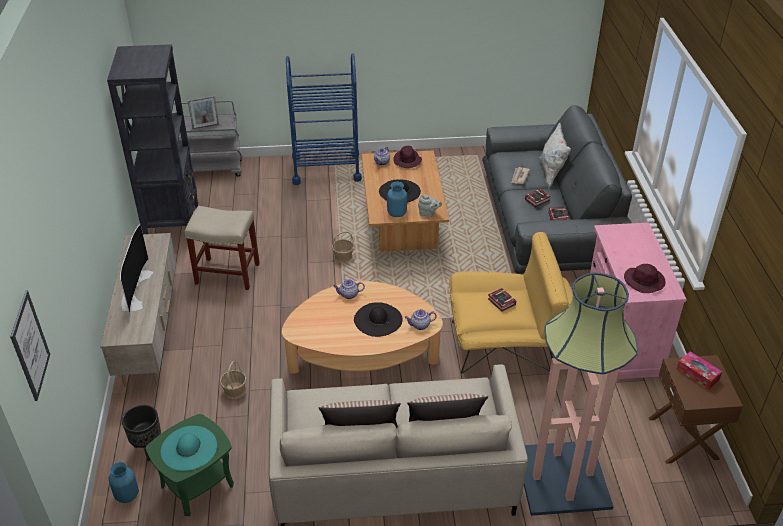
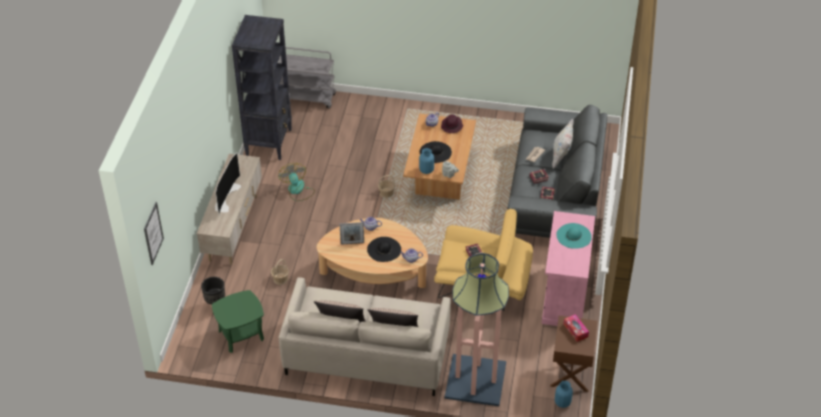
camera: 15 degrees right, 5 degrees up
blue vase [109,462,139,503] -> blue vase moved to [555,381,573,408]
turquoise hat [160,426,217,471] -> turquoise hat moved to [556,223,592,249]
beige stool [185,206,260,290] -> fan [278,163,315,201]
picture frame [188,95,219,129] -> picture frame moved to [340,222,364,245]
blue cart [286,53,362,185] -> none
purple hat [624,264,666,293] -> none

